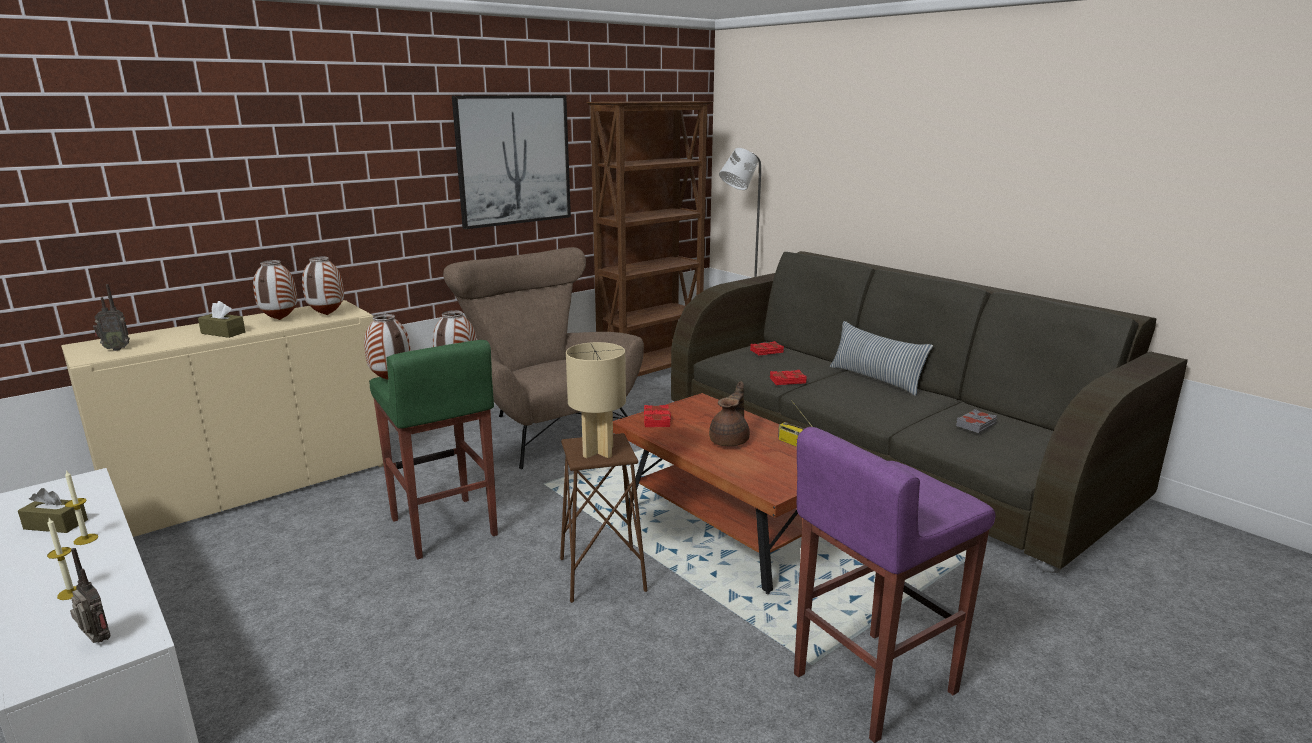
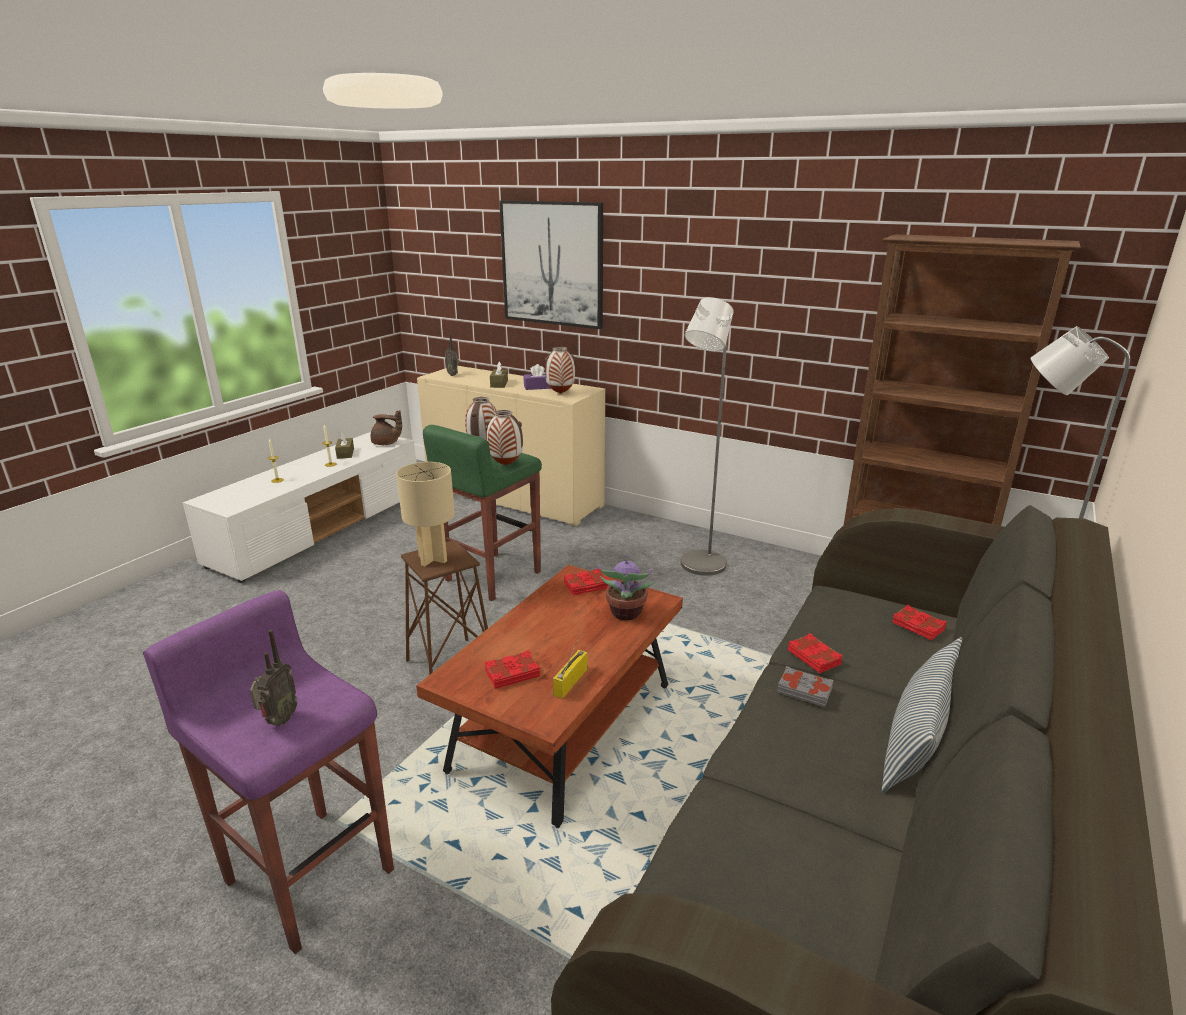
camera: 70 degrees right, 5 degrees up
radio [70,548,111,643] -> radio moved to [250,629,298,726]
vase [253,260,297,320] -> purple tissue box [524,364,552,390]
brown armchair [443,247,644,469] -> grey floor lamp [681,297,734,576]
picture [452,95,571,229] -> picture moved to [499,200,603,329]
brown teapot [709,381,750,446] -> brown teapot moved to [371,410,402,445]
grey book [956,409,997,433] -> grey book moved to [777,666,833,707]
none -> red book [485,650,540,689]
none -> potted plant [597,555,654,621]

